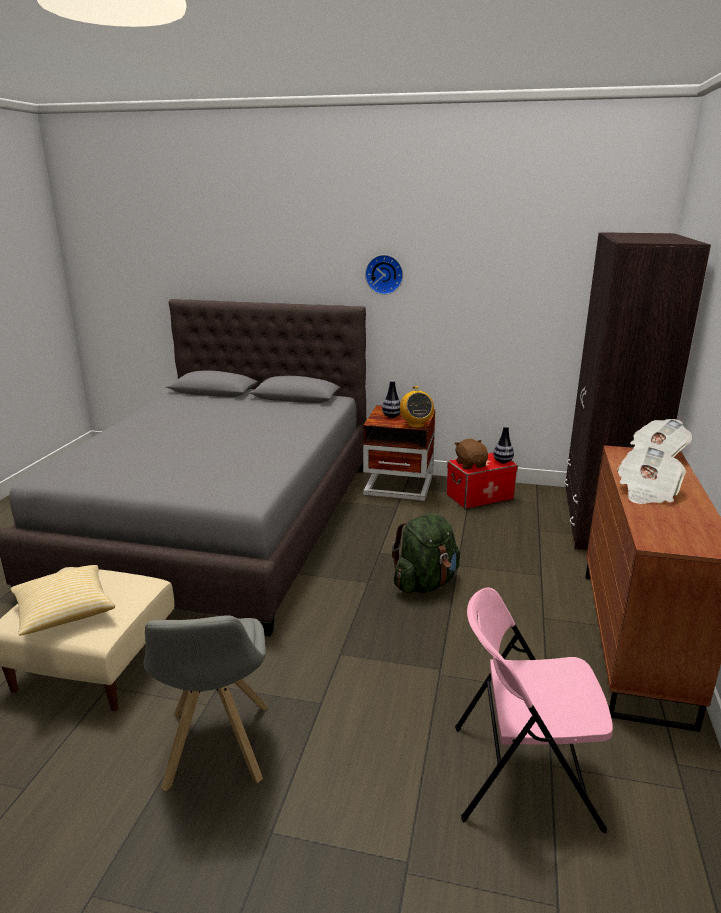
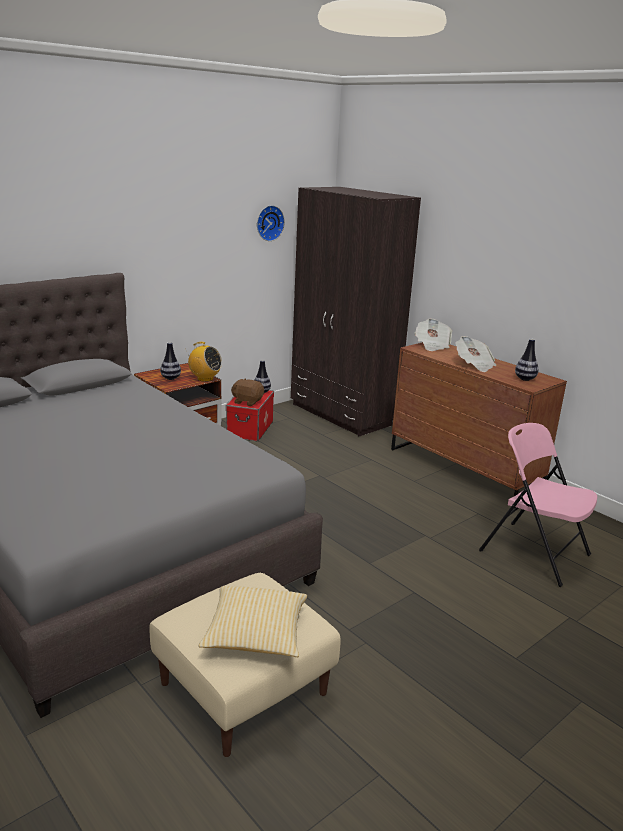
camera: 55 degrees left, 0 degrees up
grey chair [143,615,268,792] -> none
wall clock [365,255,403,295] -> wall clock moved to [257,205,285,241]
green backpack [392,513,460,593] -> none
pink chair [455,587,613,833] -> pink chair turned 90 degrees clockwise [479,423,597,587]
none -> vase [515,339,539,381]

